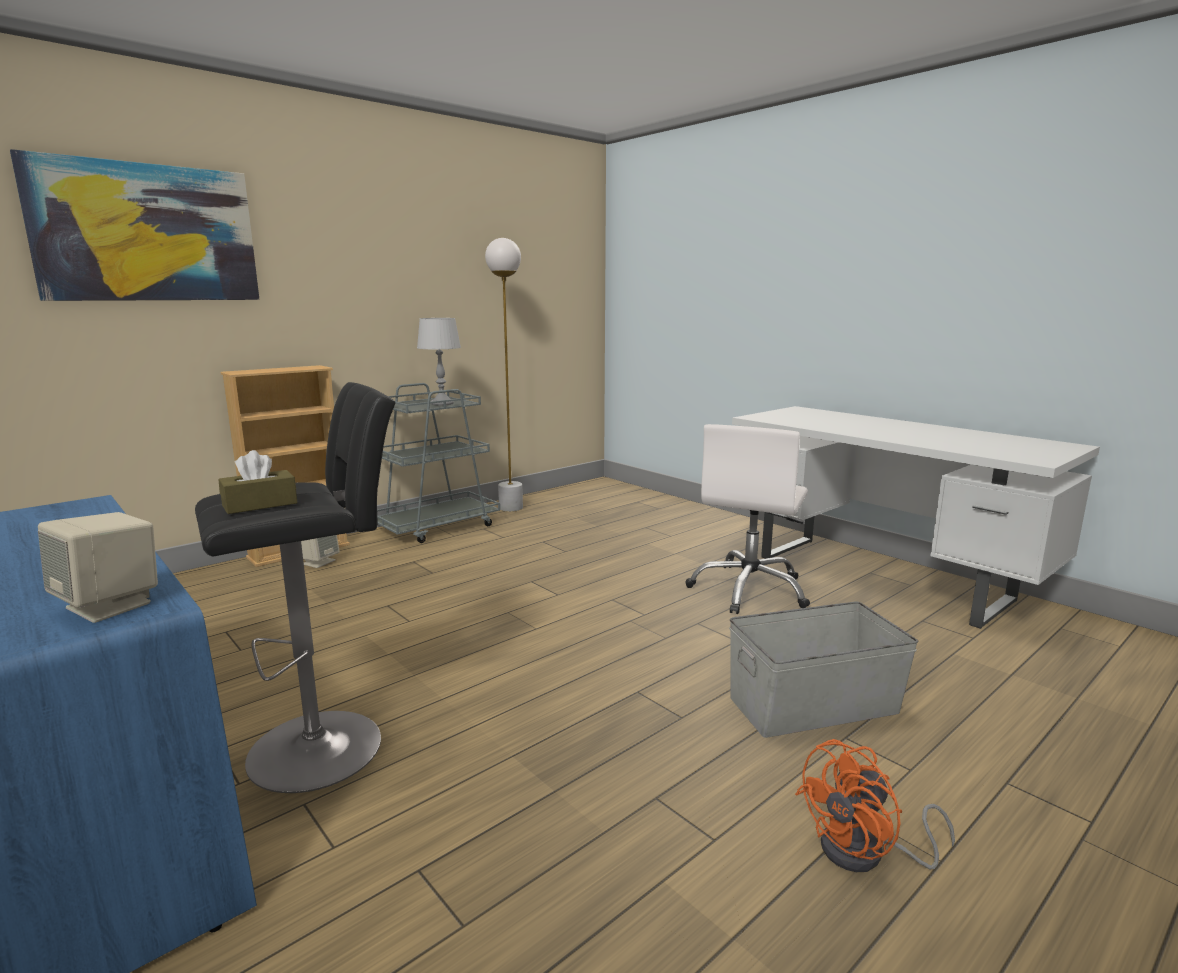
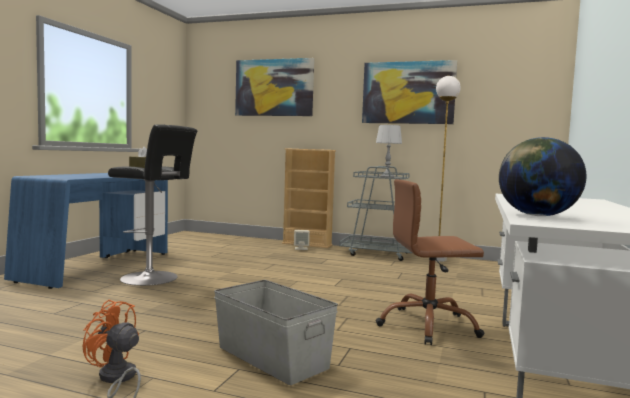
camera: 60 degrees right, 10 degrees down
beige speaker [38,512,158,623] -> none
white office chair [686,424,810,614] -> brown office chair [376,179,484,345]
none -> picture [362,60,457,124]
none -> globe [499,137,586,216]

